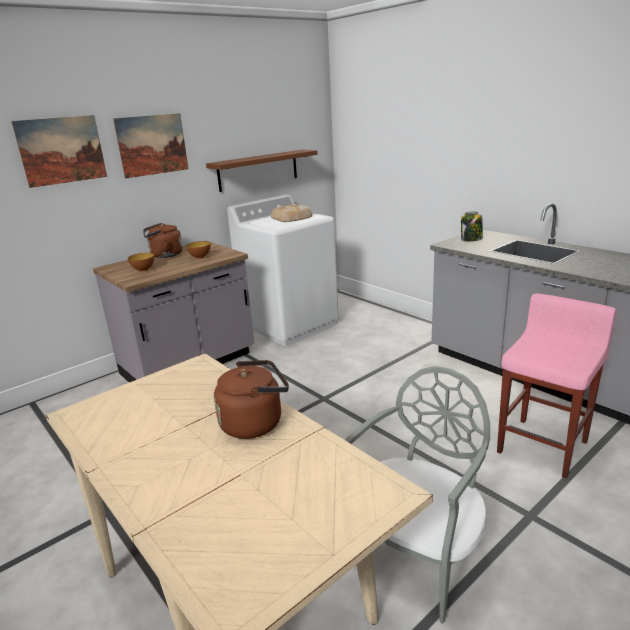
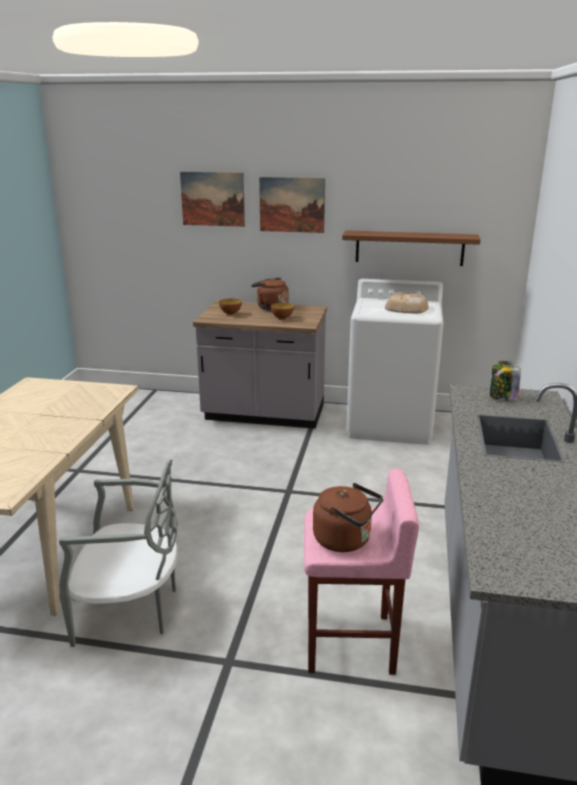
camera: 50 degrees right, 0 degrees up
brown kettle [214,360,289,439] -> brown kettle moved to [313,483,383,552]

